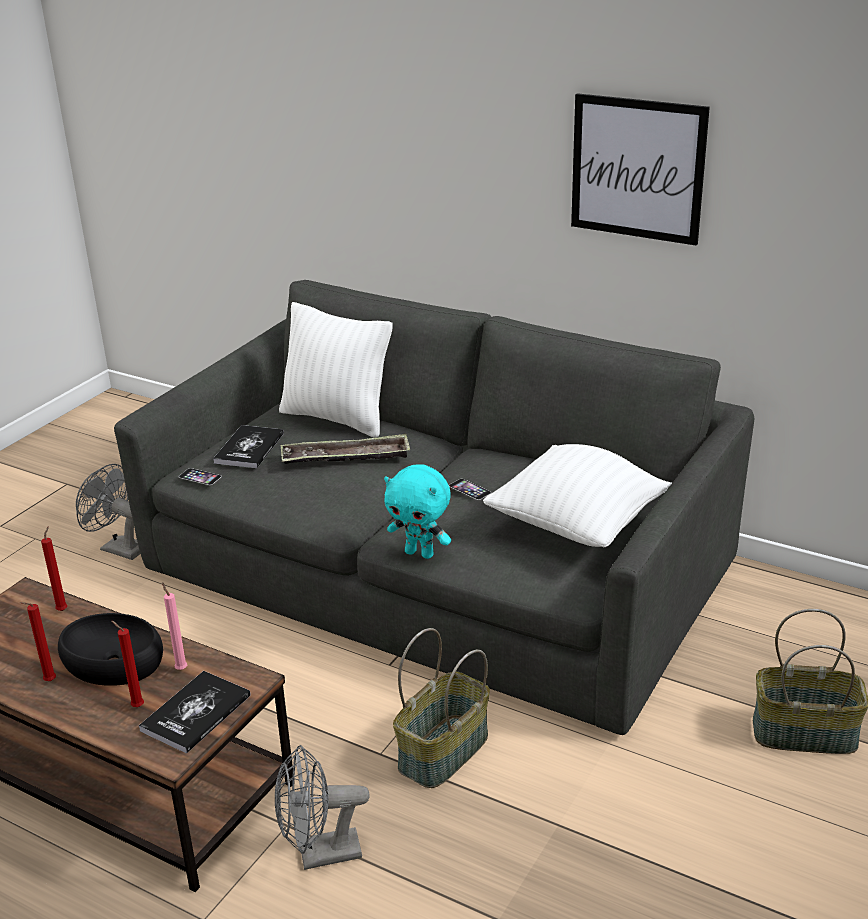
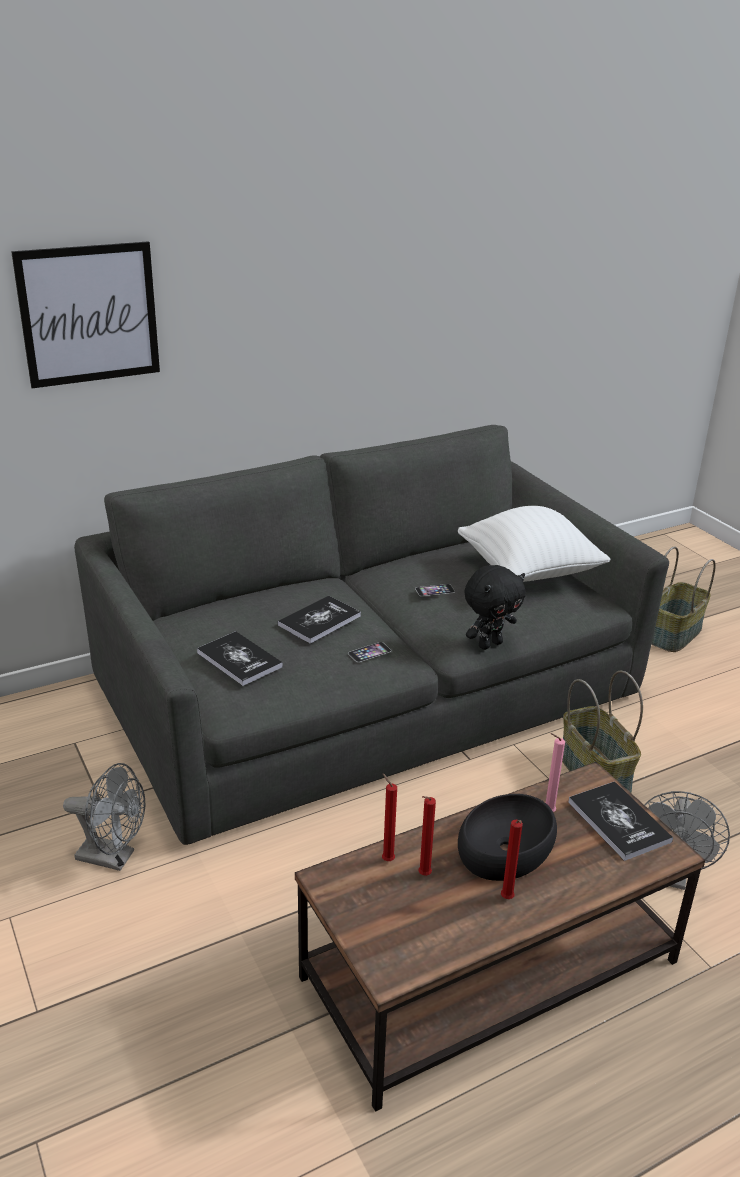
camera: 60 degrees left, 0 degrees up
grey fan [76,464,140,560] -> grey fan turned 135 degrees counterclockwise [63,763,145,871]
red candle [111,621,144,707] -> red candle moved to [418,796,436,876]
phone [179,468,222,485] -> phone moved to [348,642,391,662]
white pillow [279,302,393,438] -> none
tray [281,434,410,464] -> book [278,596,361,644]
turquoise plush toy [384,464,451,559] -> black plush toy [464,565,525,650]
picture [571,93,710,246] -> picture moved to [11,242,160,388]

